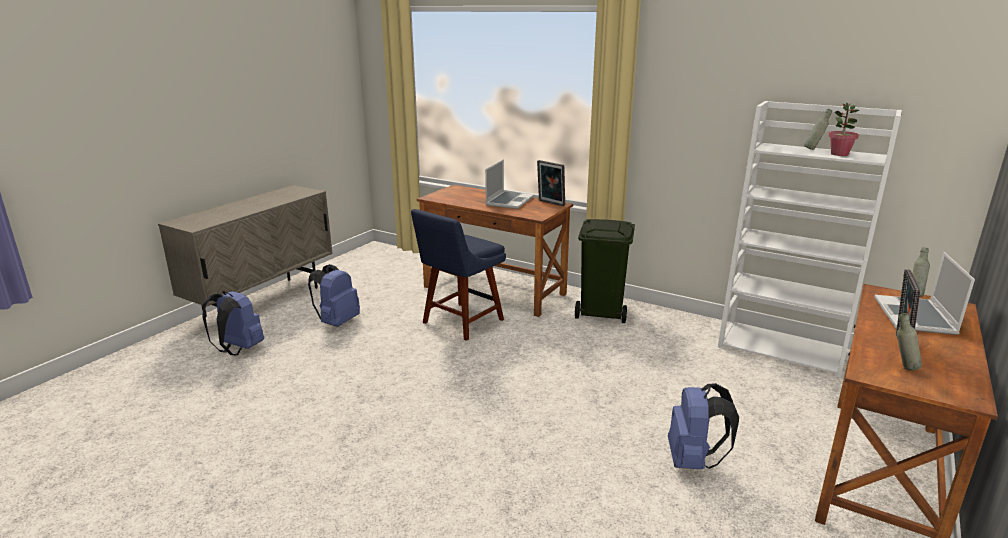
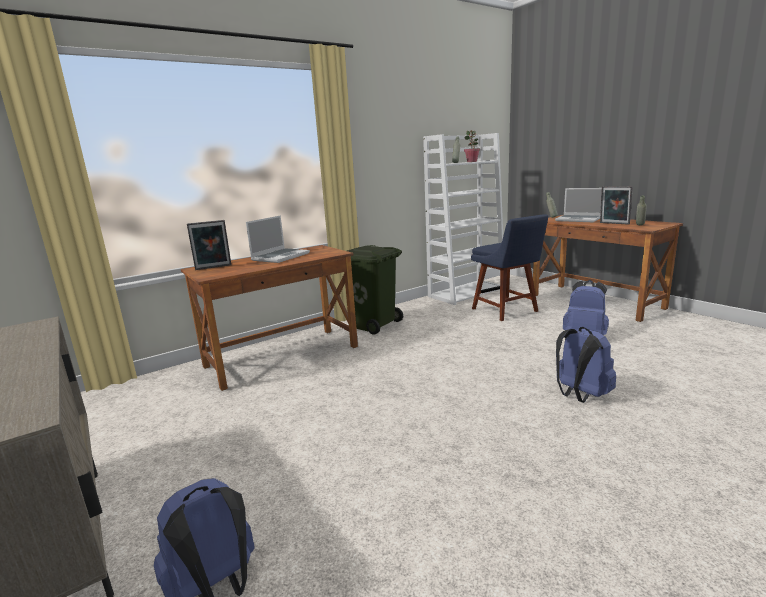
camera: 65 degrees left, 5 degrees down
blue backpack [308,264,360,327] -> blue backpack moved to [556,327,616,403]
blue chair [411,209,506,341] -> blue chair moved to [471,214,548,321]
laptop [485,159,534,209] -> laptop turned 75 degrees clockwise [246,215,310,263]
picture frame [537,160,565,206] -> picture frame moved to [187,220,231,270]

